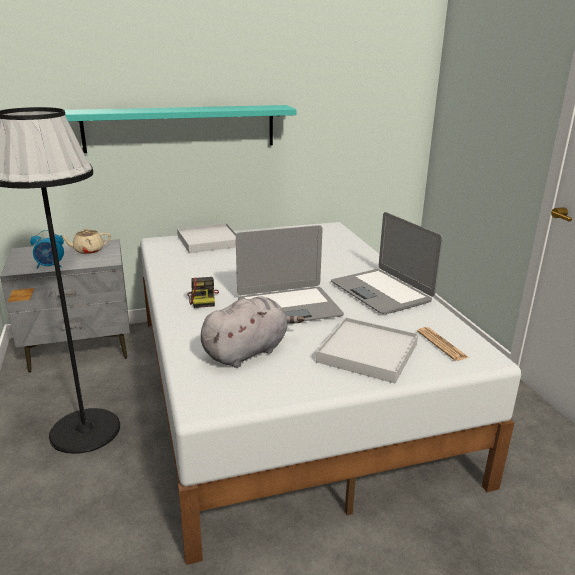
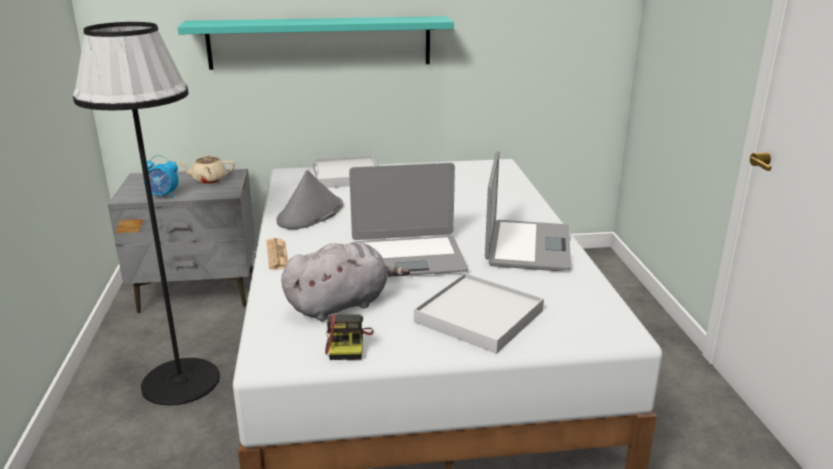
camera: 10 degrees right, 0 degrees up
camera [187,277,219,308] -> camera moved to [325,314,374,360]
laptop [331,212,443,314] -> laptop turned 150 degrees counterclockwise [485,151,571,271]
newspaper [417,327,469,361] -> newspaper moved to [267,238,288,270]
none -> grey hat [276,170,343,229]

